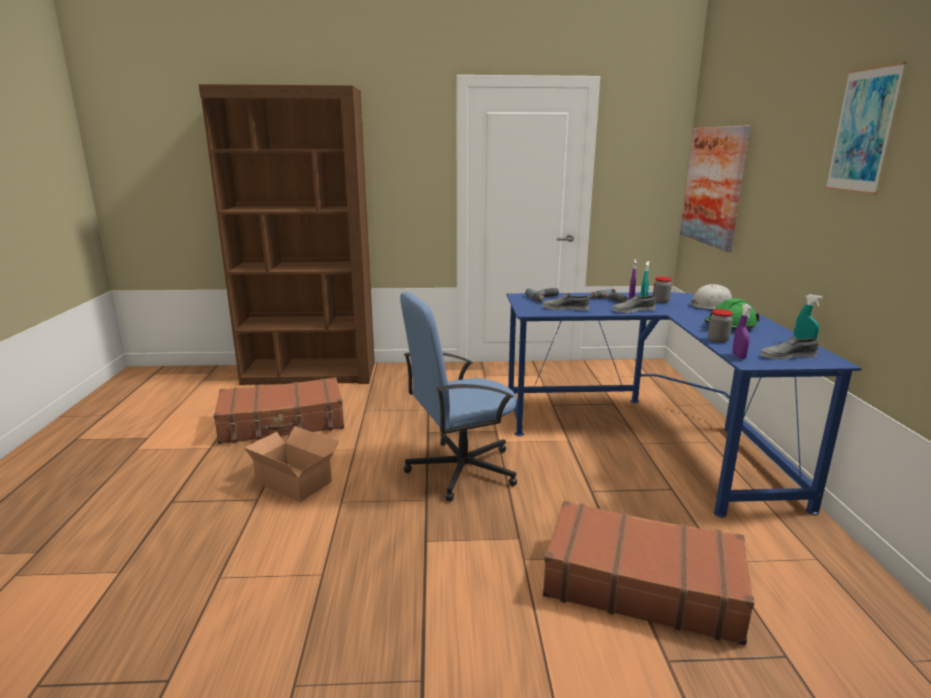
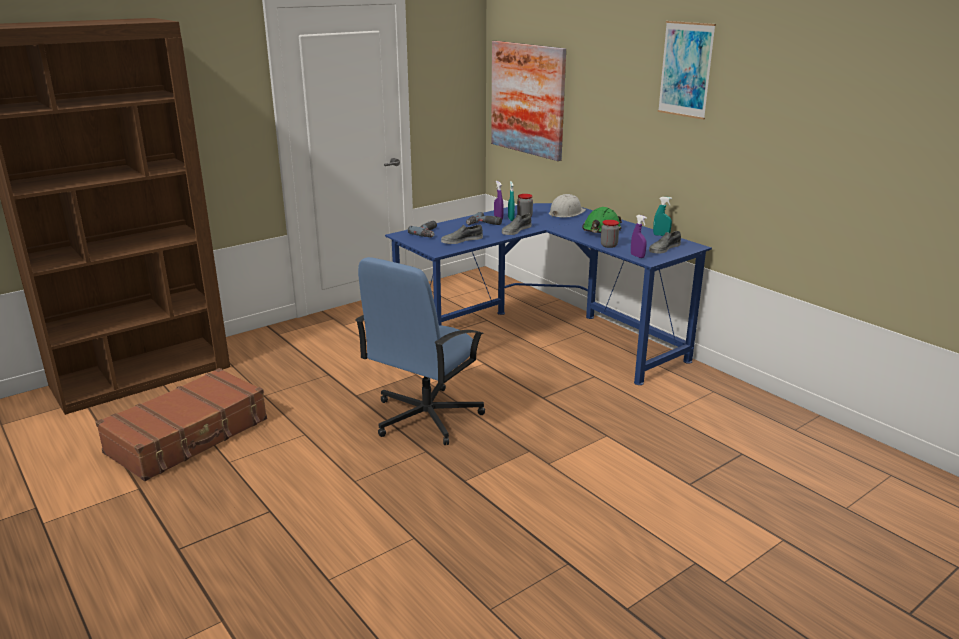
camera: 35 degrees left, 5 degrees up
cardboard box [244,426,339,502] -> none
brown suitcase [543,501,755,646] -> none

